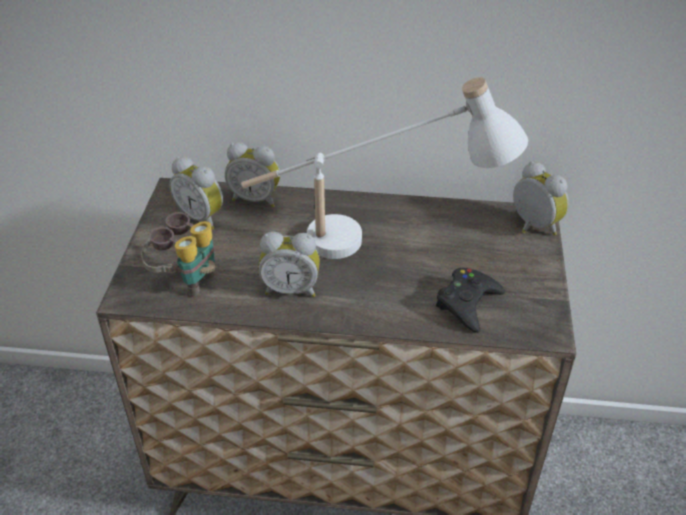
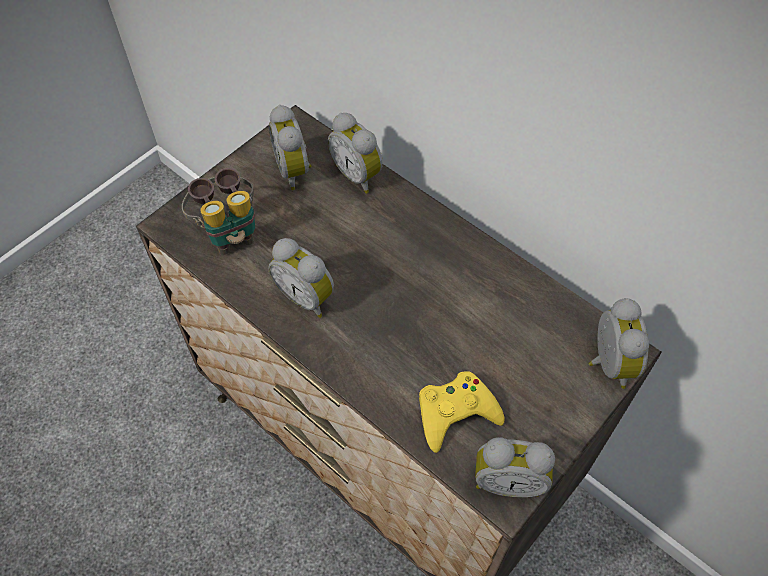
camera: 35 degrees right, 15 degrees up
white table lamp [241,77,528,259] -> none
black game controller [436,268,505,333] -> yellow game controller [419,371,505,453]
none -> alarm clock [475,437,555,498]

